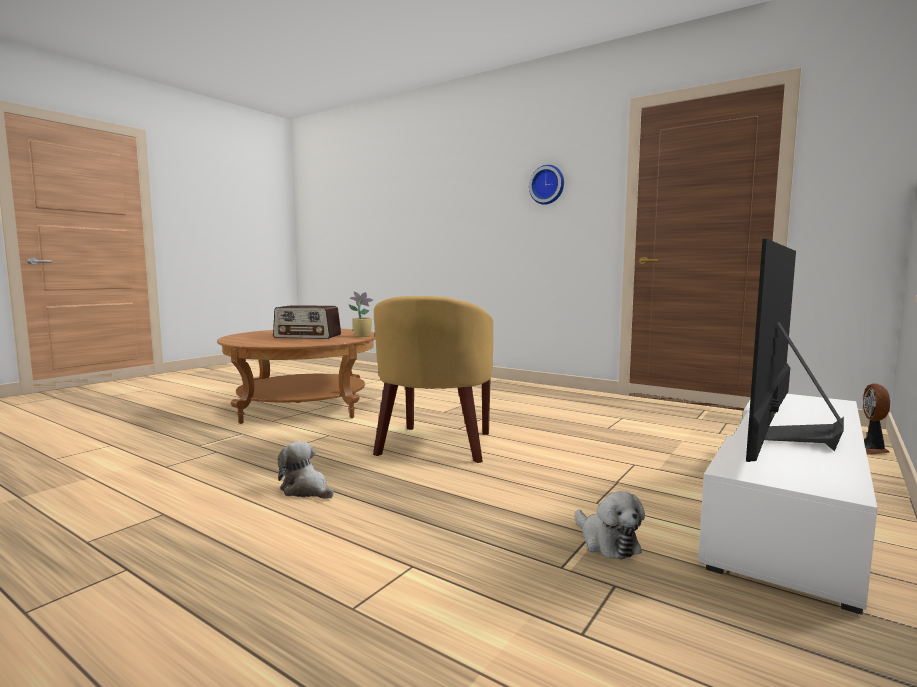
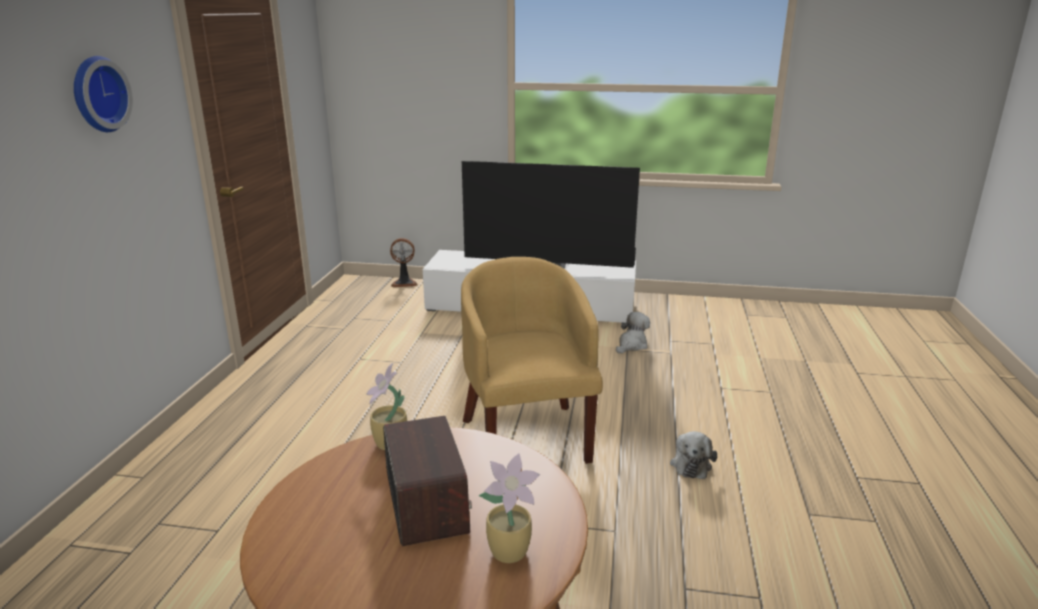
camera: 115 degrees left, 15 degrees up
yellow armchair [373,296,493,463] -> yellow armchair turned 90 degrees counterclockwise [461,257,603,464]
none -> potted plant [479,454,540,563]

